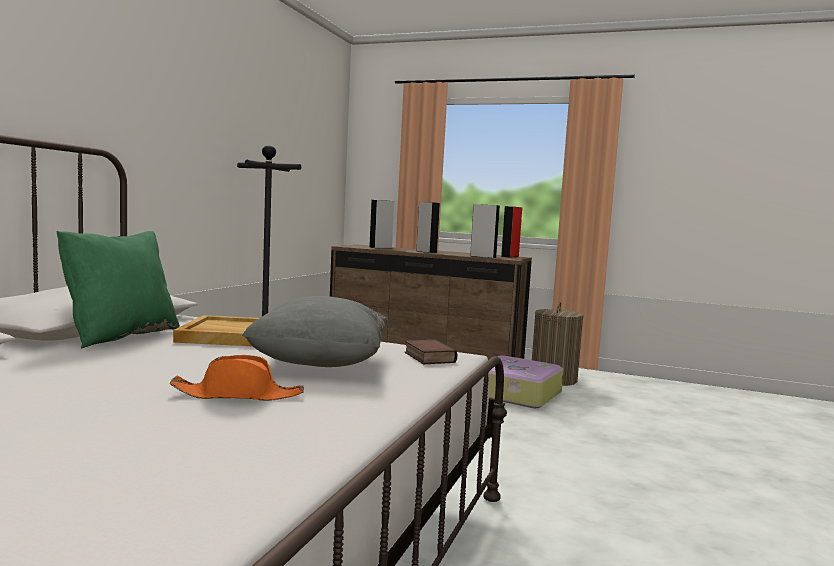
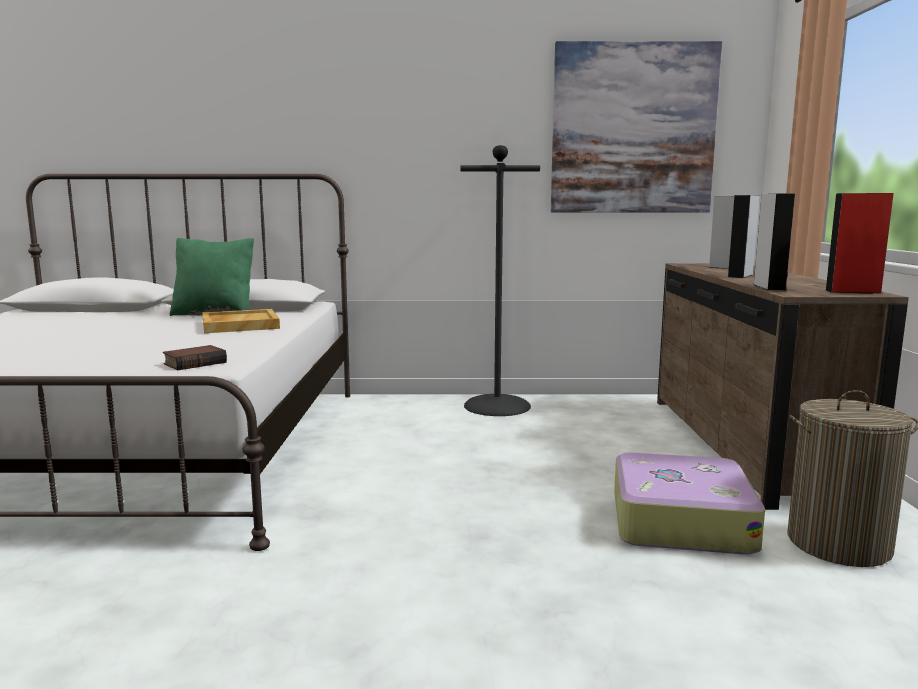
camera: 70 degrees right, 5 degrees up
orange hat [170,355,304,401] -> none
grey pillow [242,296,389,367] -> none
none -> picture [551,41,722,212]

